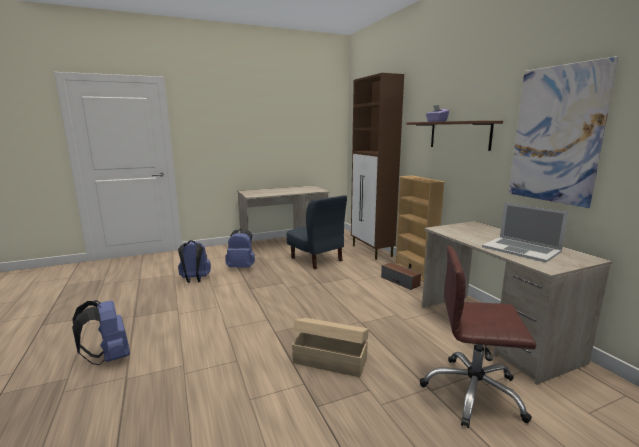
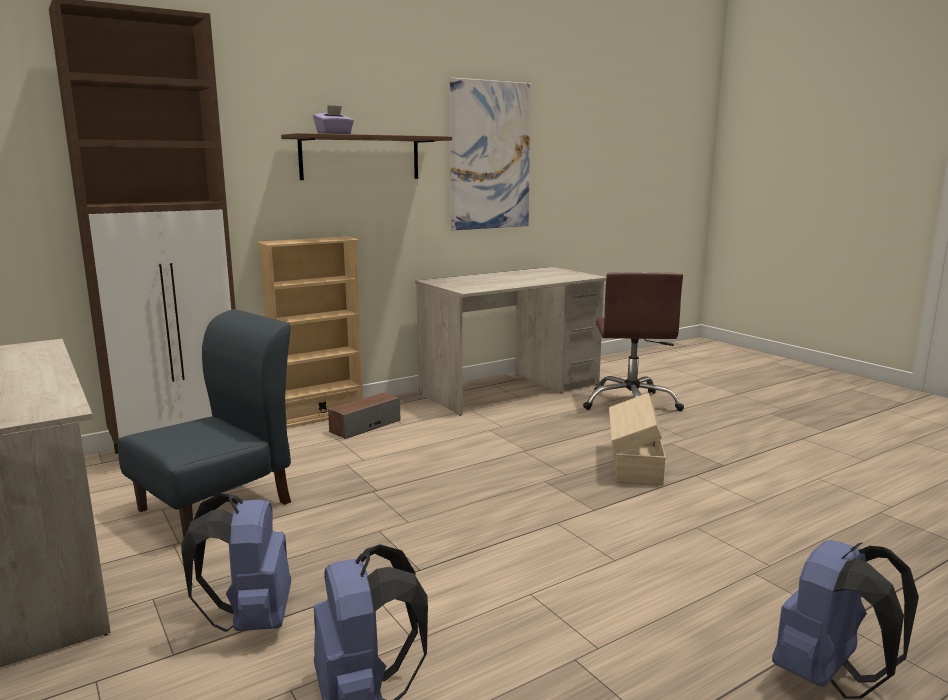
camera: 100 degrees left, 0 degrees up
laptop [482,203,568,262] -> none

